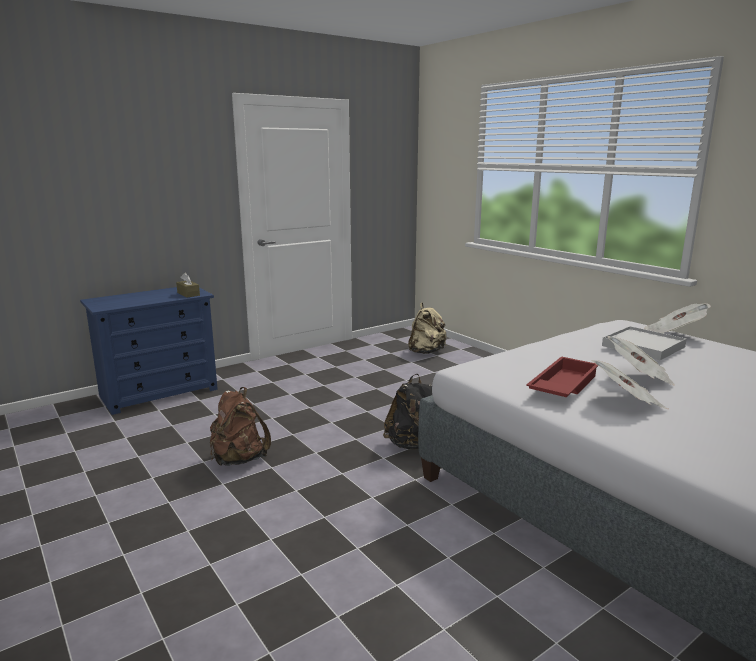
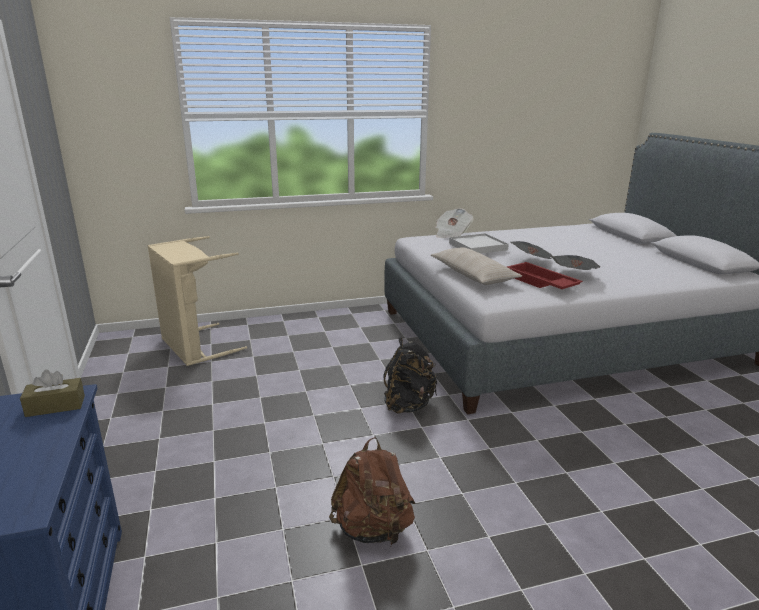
camera: 70 degrees left, 5 degrees up
beige backpack [408,302,446,354] -> beige laundry basket [148,236,247,366]
none -> beige pillow [431,247,522,285]

